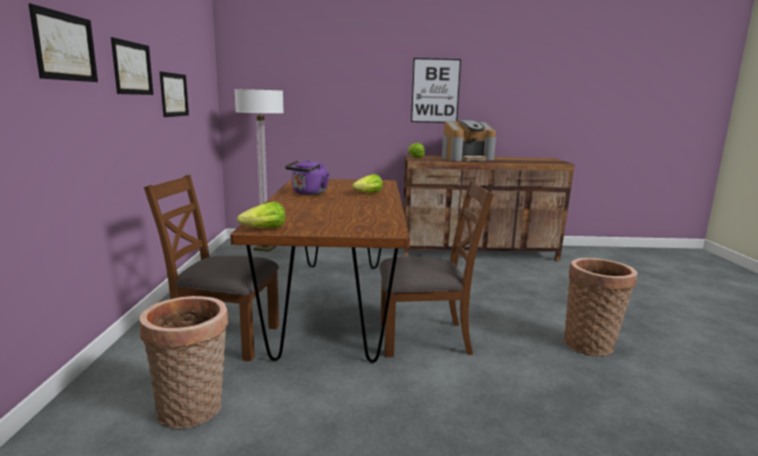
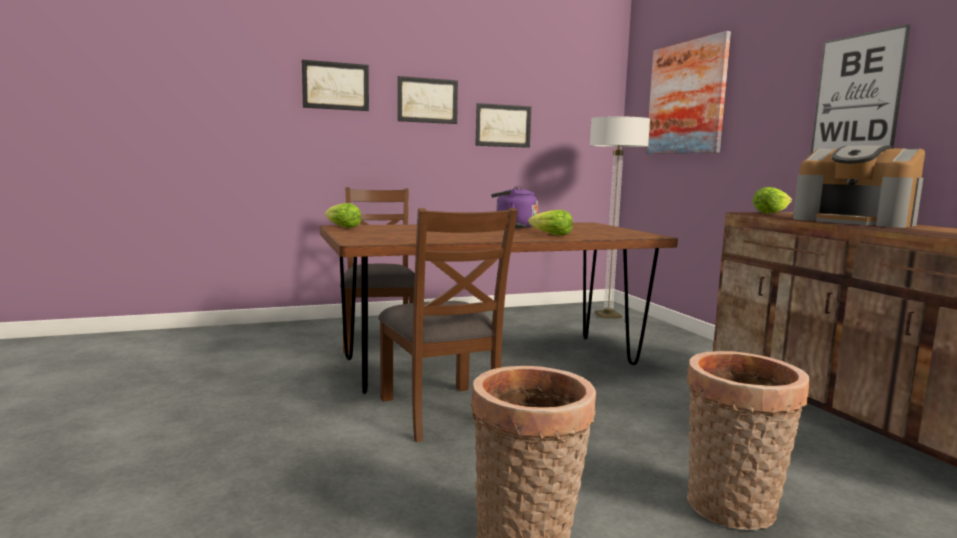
camera: 70 degrees right, 5 degrees down
basket [140,296,228,429] -> basket moved to [687,351,810,530]
none -> picture [646,31,731,154]

